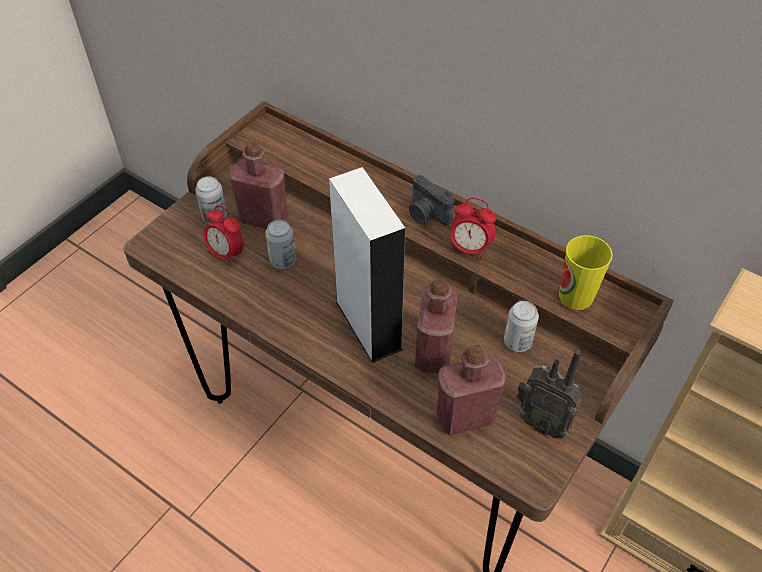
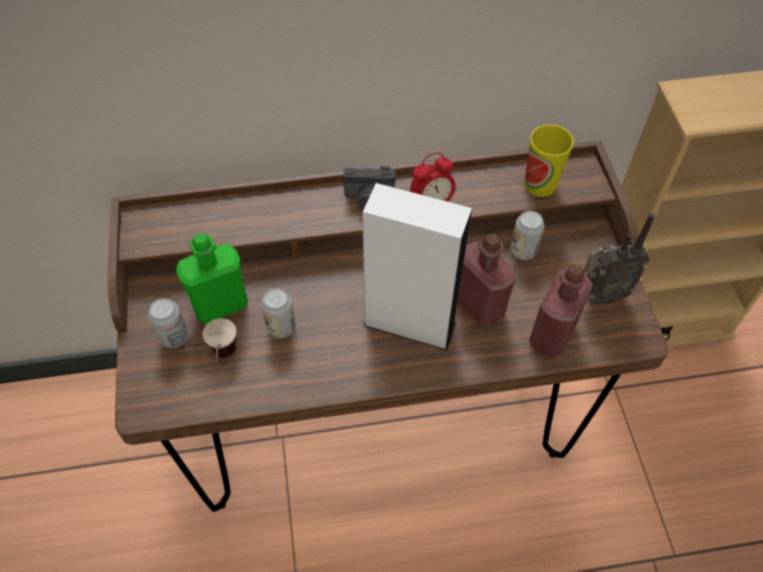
camera: 45 degrees left, 5 degrees up
alarm clock [203,205,244,266] -> cup [203,318,236,361]
red bottle [229,141,288,229] -> green bottle [176,233,248,324]

